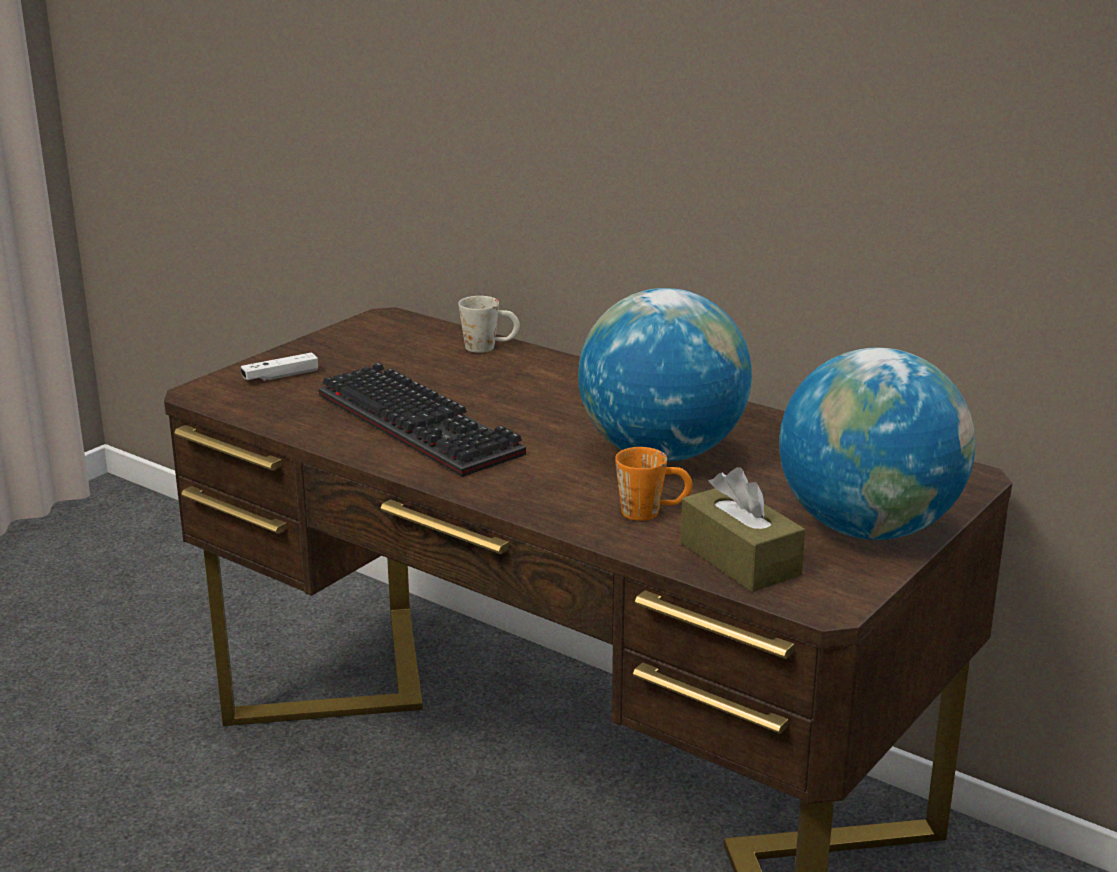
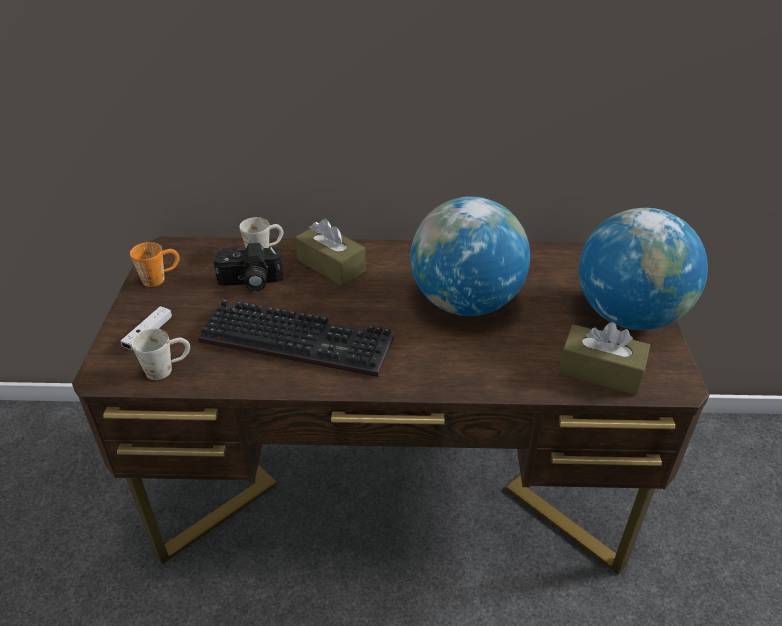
camera: 35 degrees left, 15 degrees up
orange mug [615,447,693,521] -> orange mug moved to [130,242,180,287]
none -> white mug [131,328,190,380]
none -> camera [214,243,283,291]
none -> brown tissue box [295,219,366,286]

